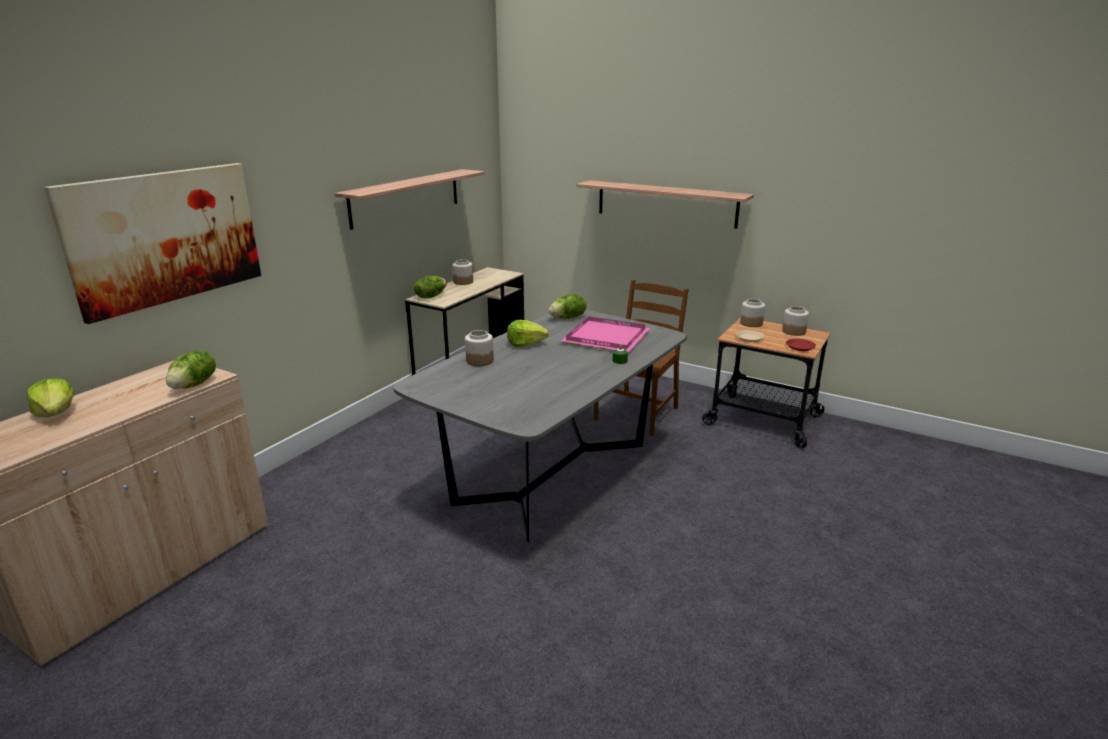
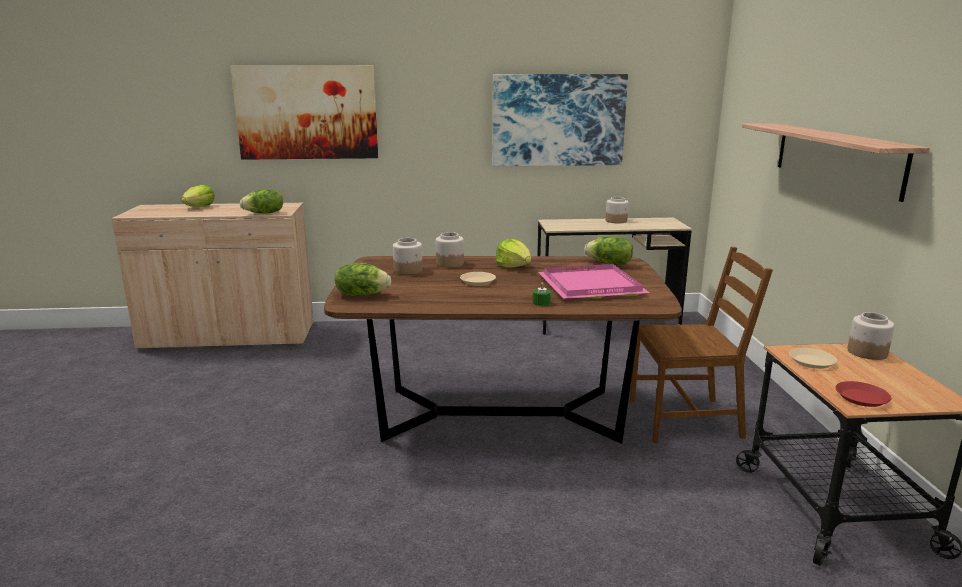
camera: 55 degrees right, 5 degrees down
shelf [335,169,485,230] -> picture [493,74,628,166]
grey dining table [393,310,687,542] -> brown dining table [324,256,682,444]
lettuce [414,275,447,298] -> lettuce moved to [335,263,391,296]
jar [782,306,809,336] -> jar moved to [393,238,423,275]
none -> beige plate [460,272,496,286]

